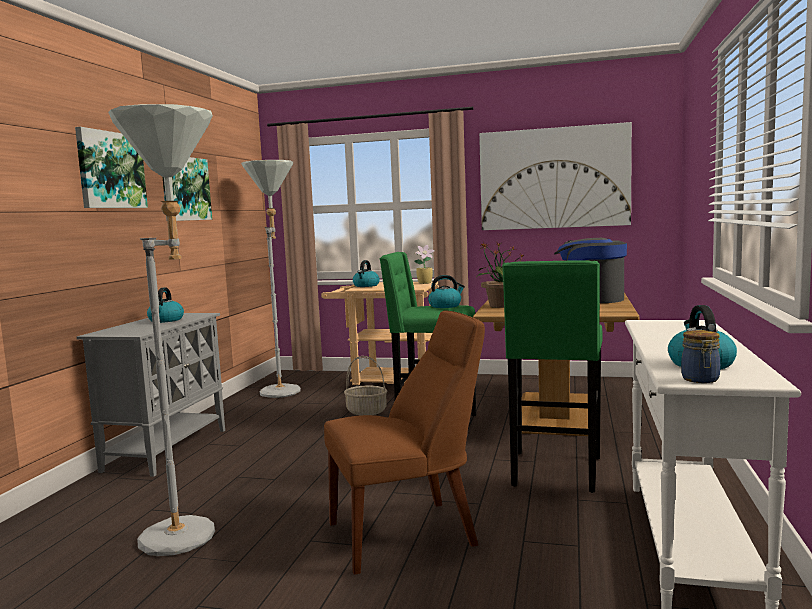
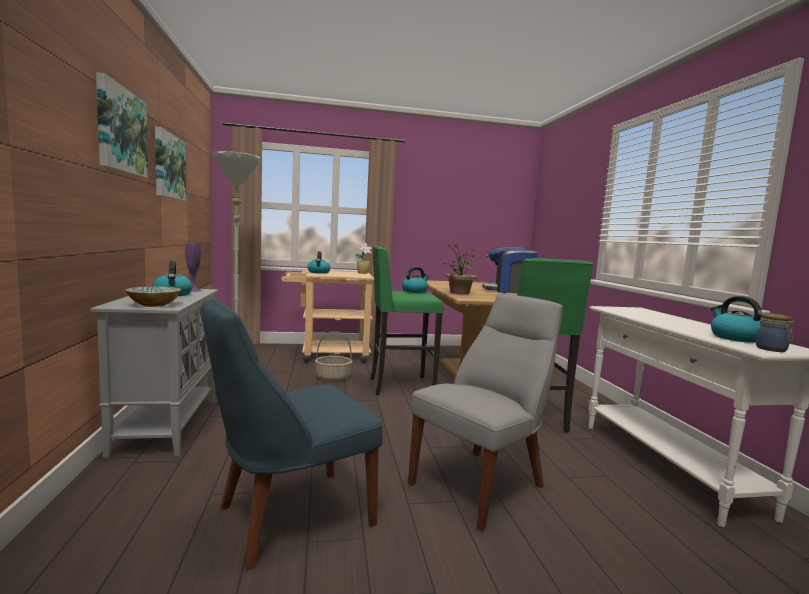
camera: 25 degrees left, 0 degrees up
grey floor lamp [108,104,215,556] -> blue chair [202,298,383,571]
brown chair [324,311,485,575] -> grey chair [408,294,563,531]
picture [479,122,632,230] -> none
none -> bowl [125,286,182,307]
none -> purple vase [185,243,202,292]

